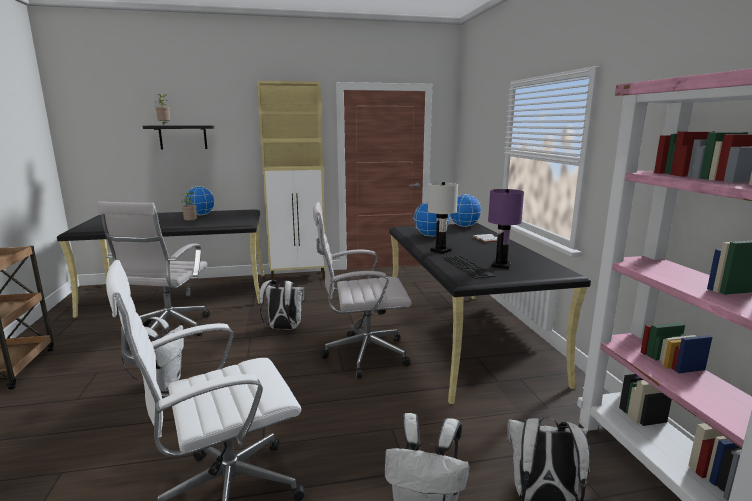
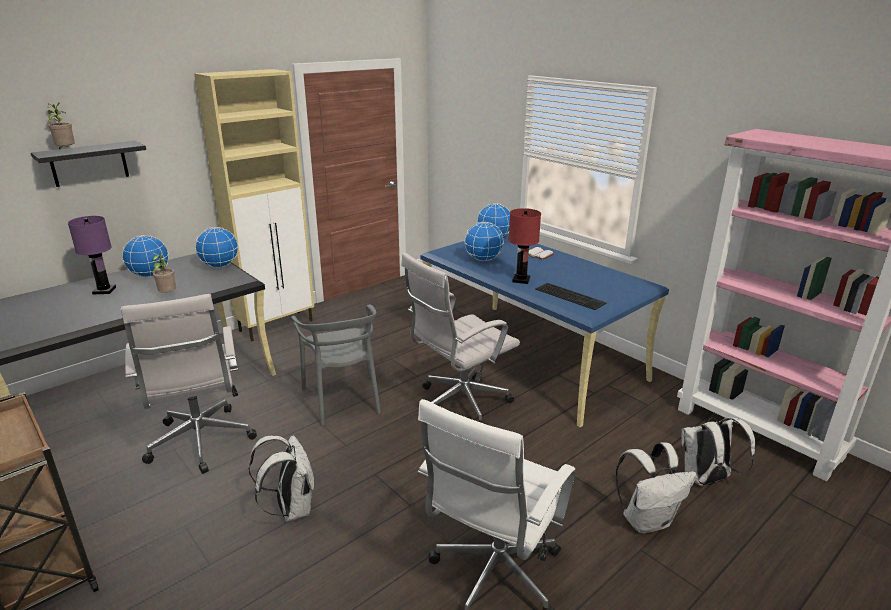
camera: 30 degrees left, 10 degrees up
white backpack [259,280,305,329] -> grey chair [291,304,381,426]
black desk [389,223,591,404] -> blue desk [421,233,669,427]
white table lamp [428,182,458,254] -> red table lamp [509,208,541,284]
purple table lamp [488,189,524,269] -> purple table lamp moved to [68,216,116,294]
none -> globe [195,227,238,268]

